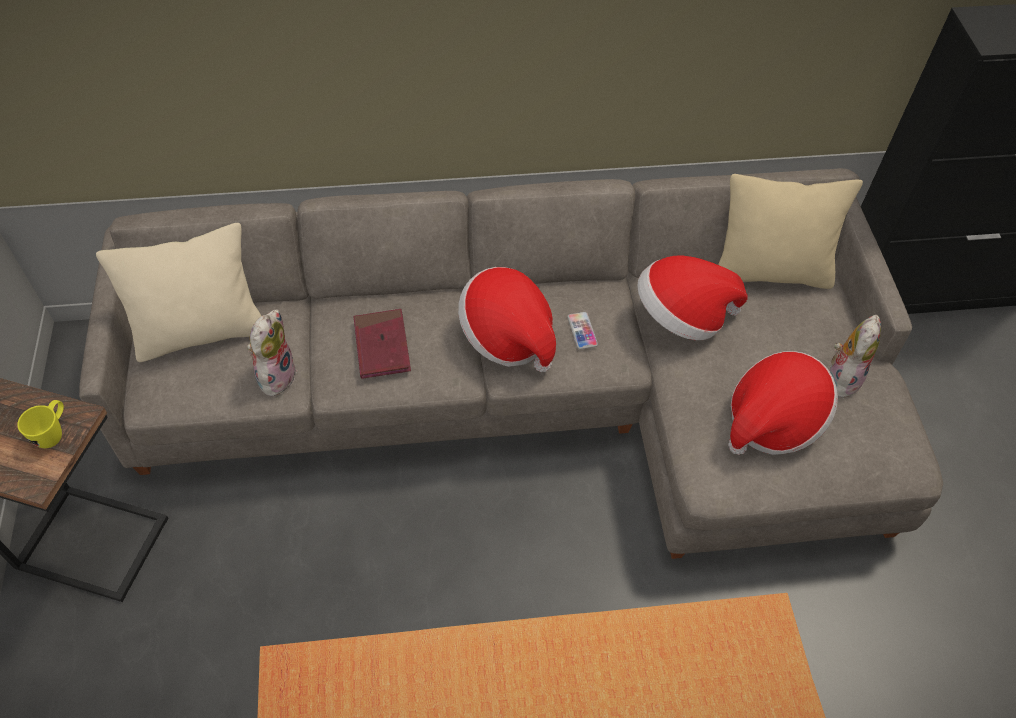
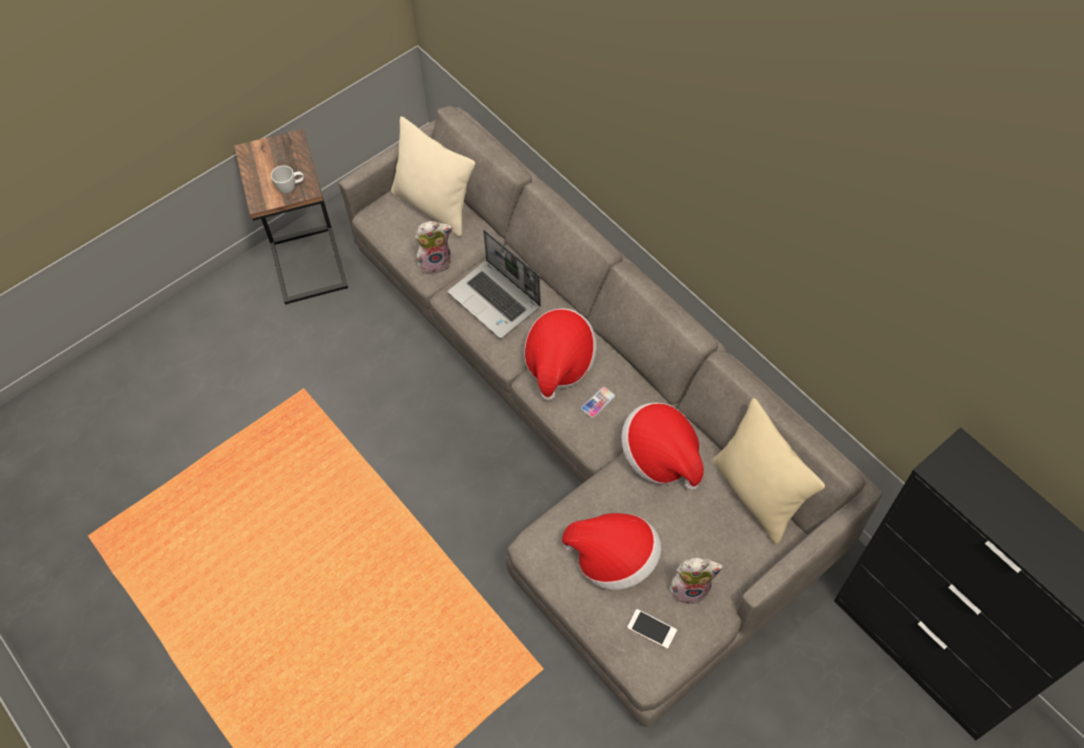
camera: 60 degrees right, 5 degrees up
yellow mug [17,400,64,448] -> white mug [271,166,304,194]
red book [354,309,411,379] -> laptop [448,230,541,339]
none -> phone [627,609,677,649]

